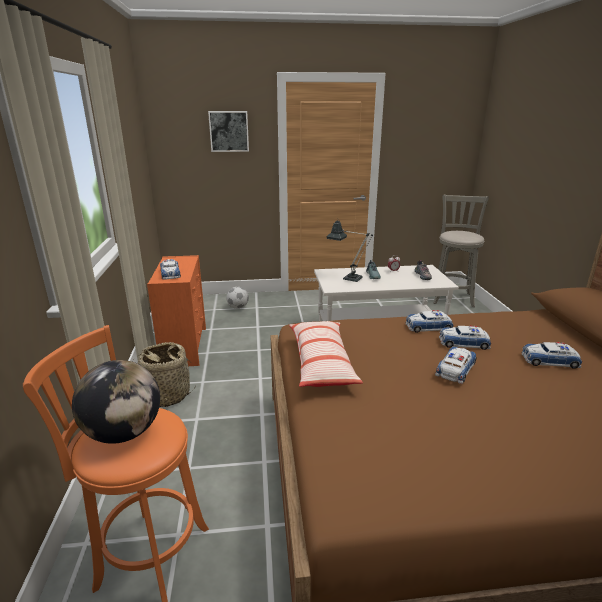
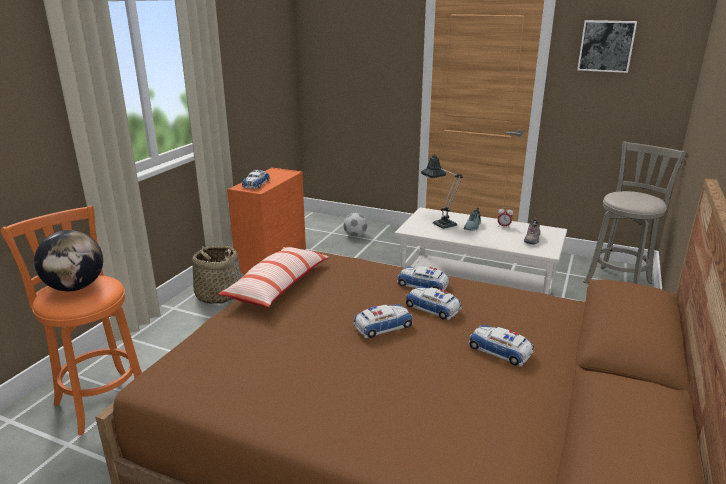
camera: 30 degrees right, 0 degrees up
picture [208,111,249,152] -> picture moved to [577,20,637,73]

